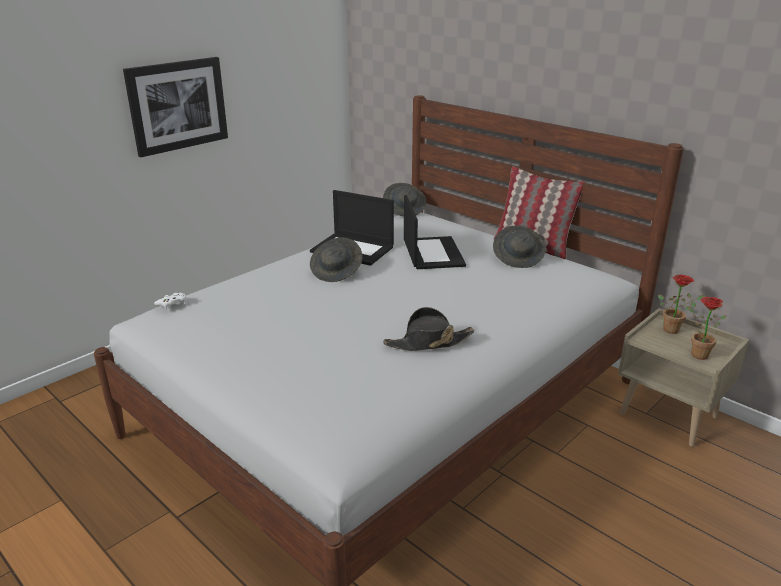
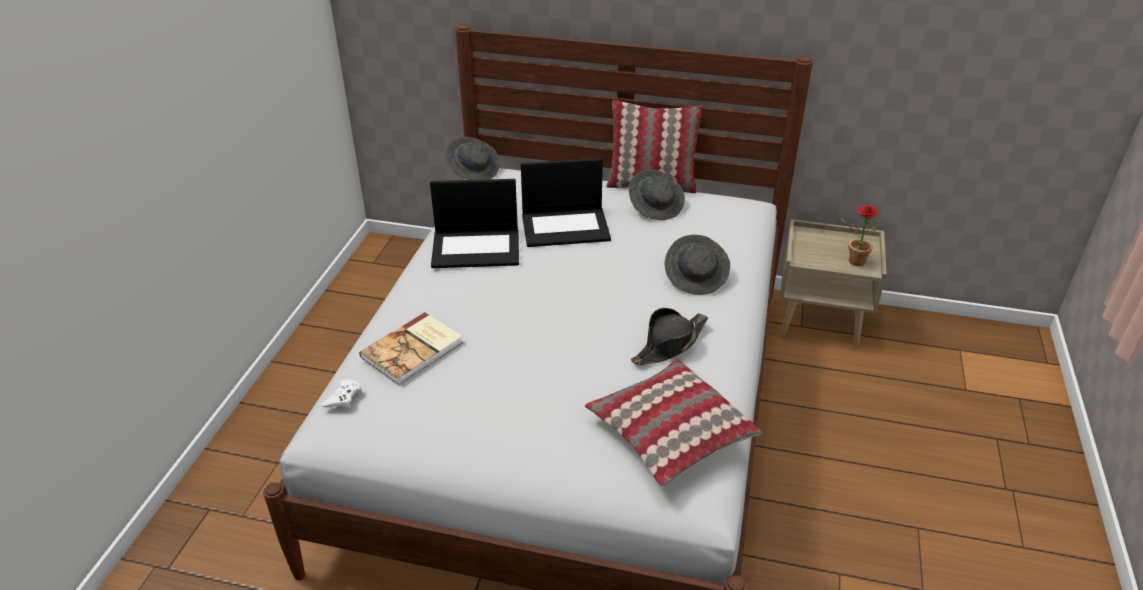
camera: 30 degrees left, 10 degrees up
picture [123,57,228,157] -> none
grey hat [310,238,363,282] -> grey hat moved to [664,235,730,295]
laptop [404,195,466,269] -> laptop turned 120 degrees clockwise [521,158,611,247]
potted plant [658,275,706,334] -> none
none -> book [359,312,463,385]
none -> pillow [585,359,762,487]

